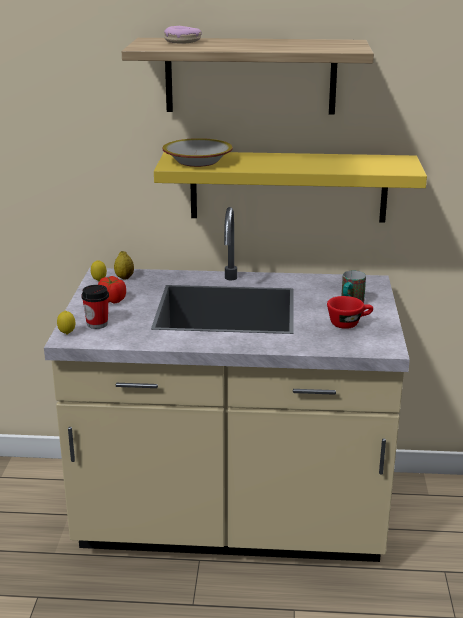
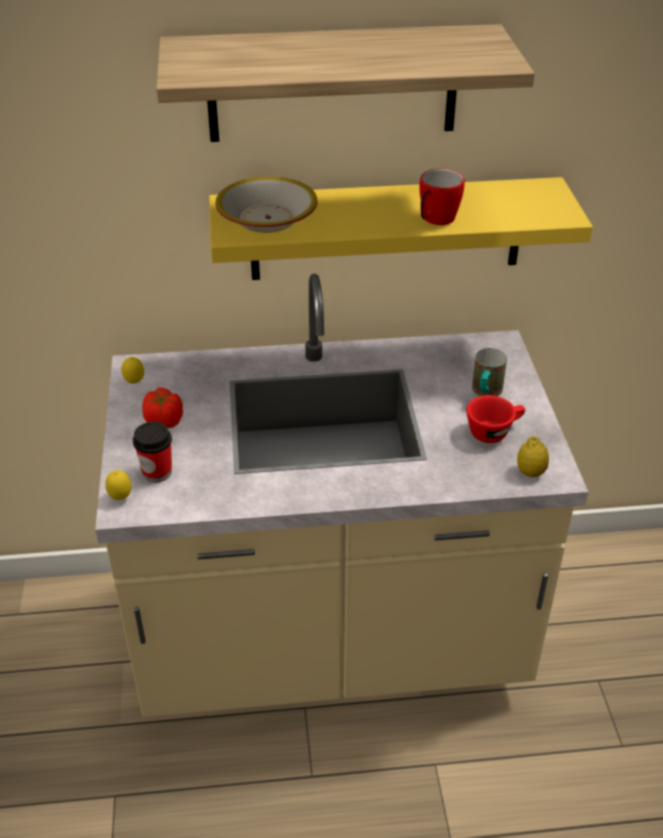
camera: 10 degrees left, 15 degrees up
lemon [114,251,134,279] -> lemon moved to [517,436,549,477]
donut [164,26,202,43] -> none
none -> mug [419,168,465,225]

